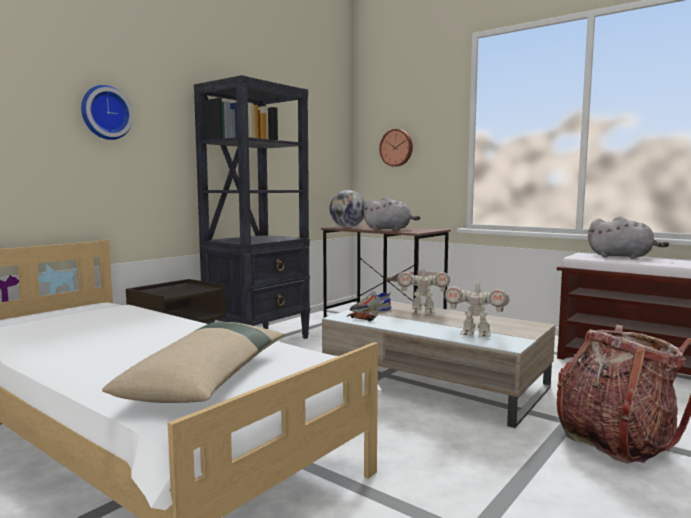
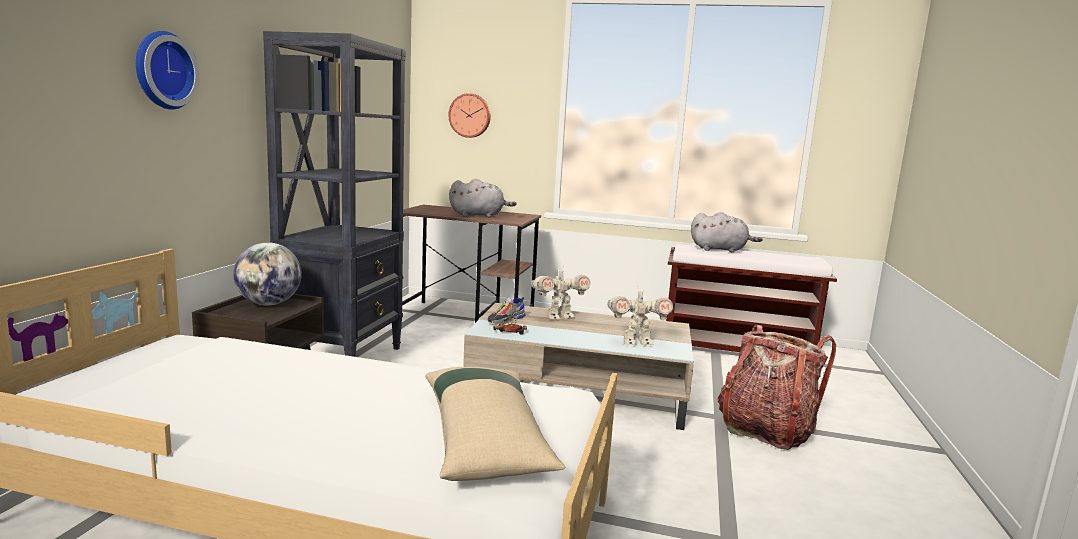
camera: 25 degrees left, 5 degrees up
globe [329,190,365,227] -> globe moved to [233,242,302,305]

